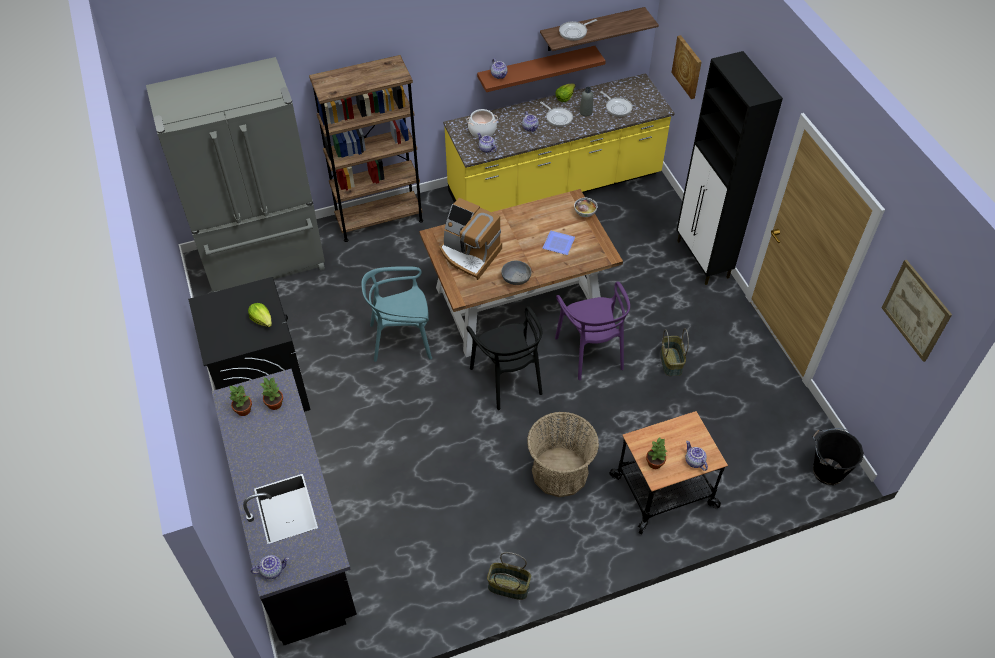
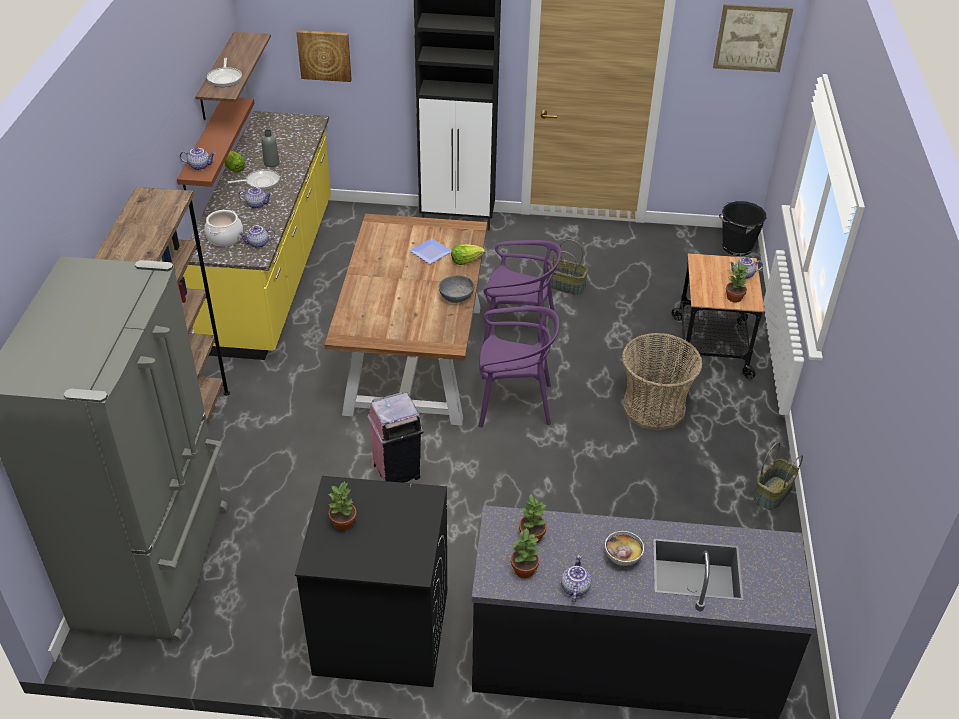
camera: 65 degrees left, 10 degrees down
lettuce [248,303,272,327] -> lettuce moved to [451,244,485,265]
teapot [251,555,289,579] -> teapot moved to [561,555,591,602]
turquoise chair [362,266,432,362] -> pink trash can [367,392,424,483]
coffee machine [440,198,502,280] -> none
black chair [466,306,543,410] -> purple chair [479,306,559,428]
bowl [574,198,597,217] -> bowl moved to [605,531,644,566]
frying pan [600,91,633,117] -> none
none -> potted plant [329,482,357,531]

